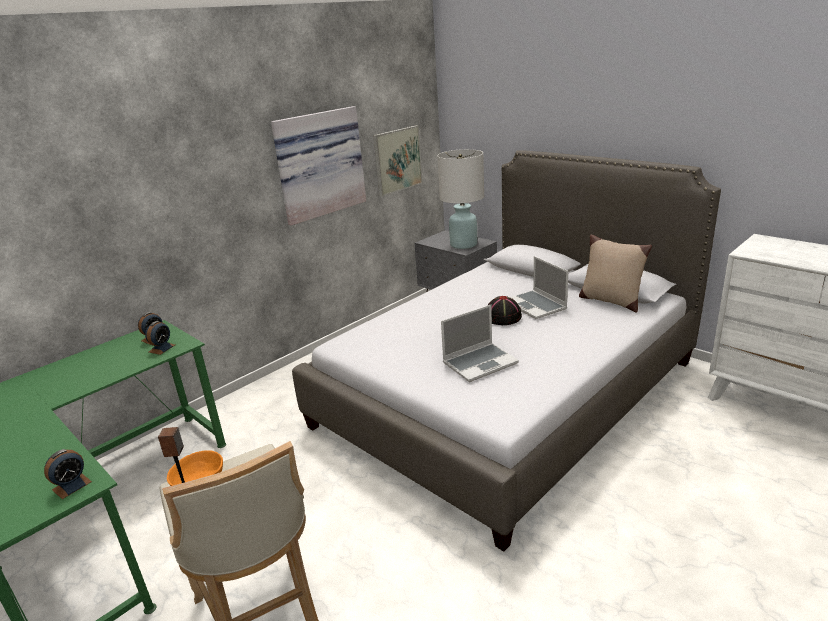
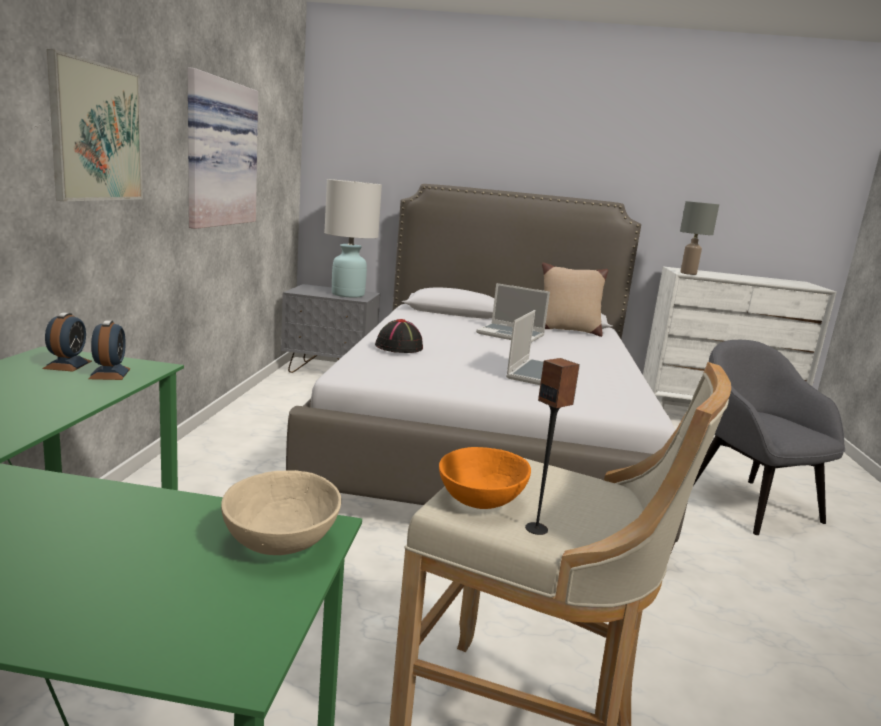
camera: 40 degrees left, 10 degrees down
alarm clock [44,449,92,499] -> beige bowl [221,470,341,555]
picture [373,125,423,197] -> picture moved to [47,49,143,201]
black hat [487,296,522,325] -> black hat moved to [375,319,423,353]
none -> grey table lamp [680,201,719,275]
none -> grey armchair [693,340,845,535]

